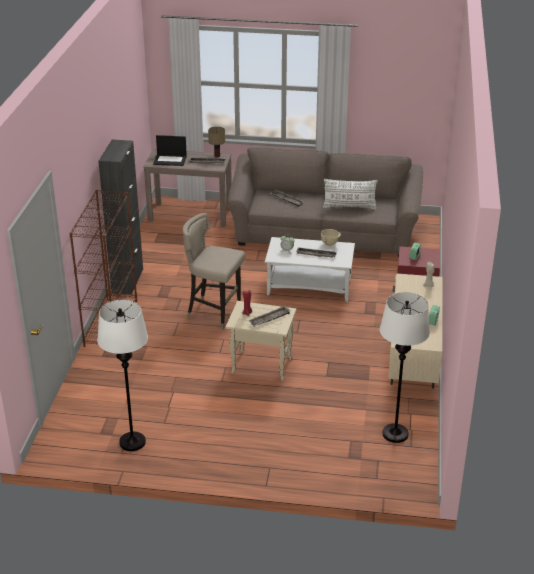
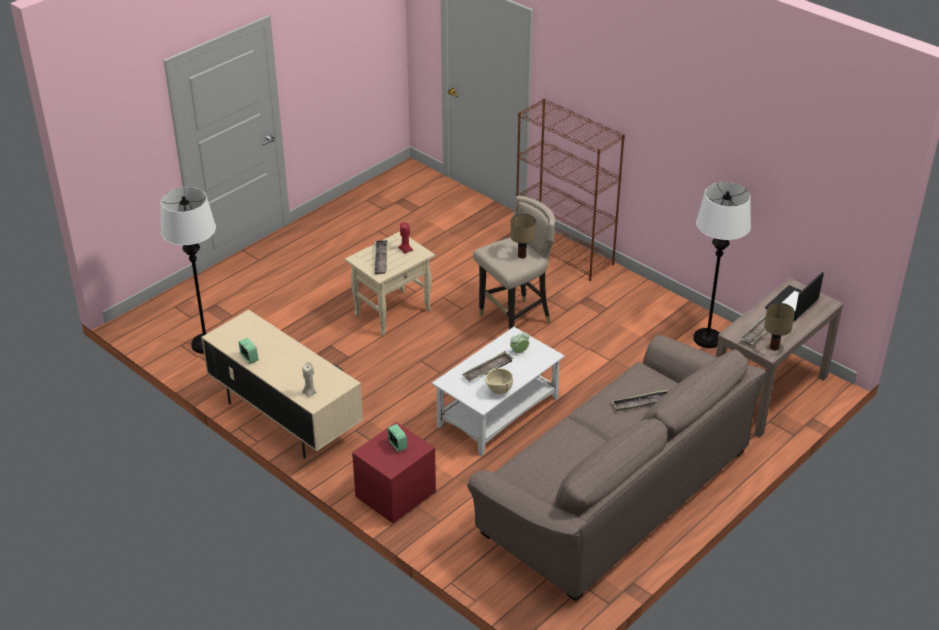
camera: 125 degrees right, 5 degrees up
white floor lamp [97,300,148,451] -> white floor lamp moved to [693,182,751,348]
black cabinet [98,139,143,294] -> none
white pillow [323,179,378,210] -> none
none -> table lamp [510,214,536,258]

